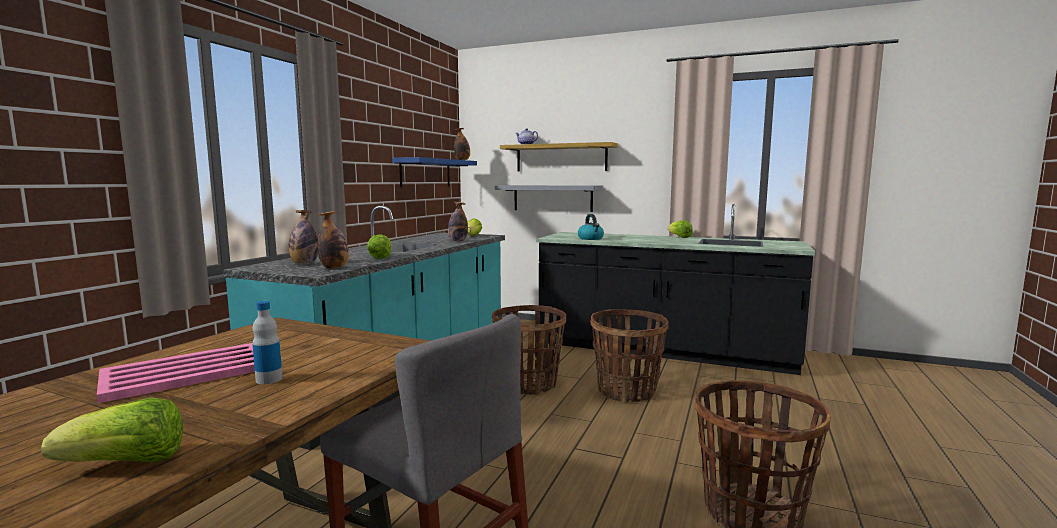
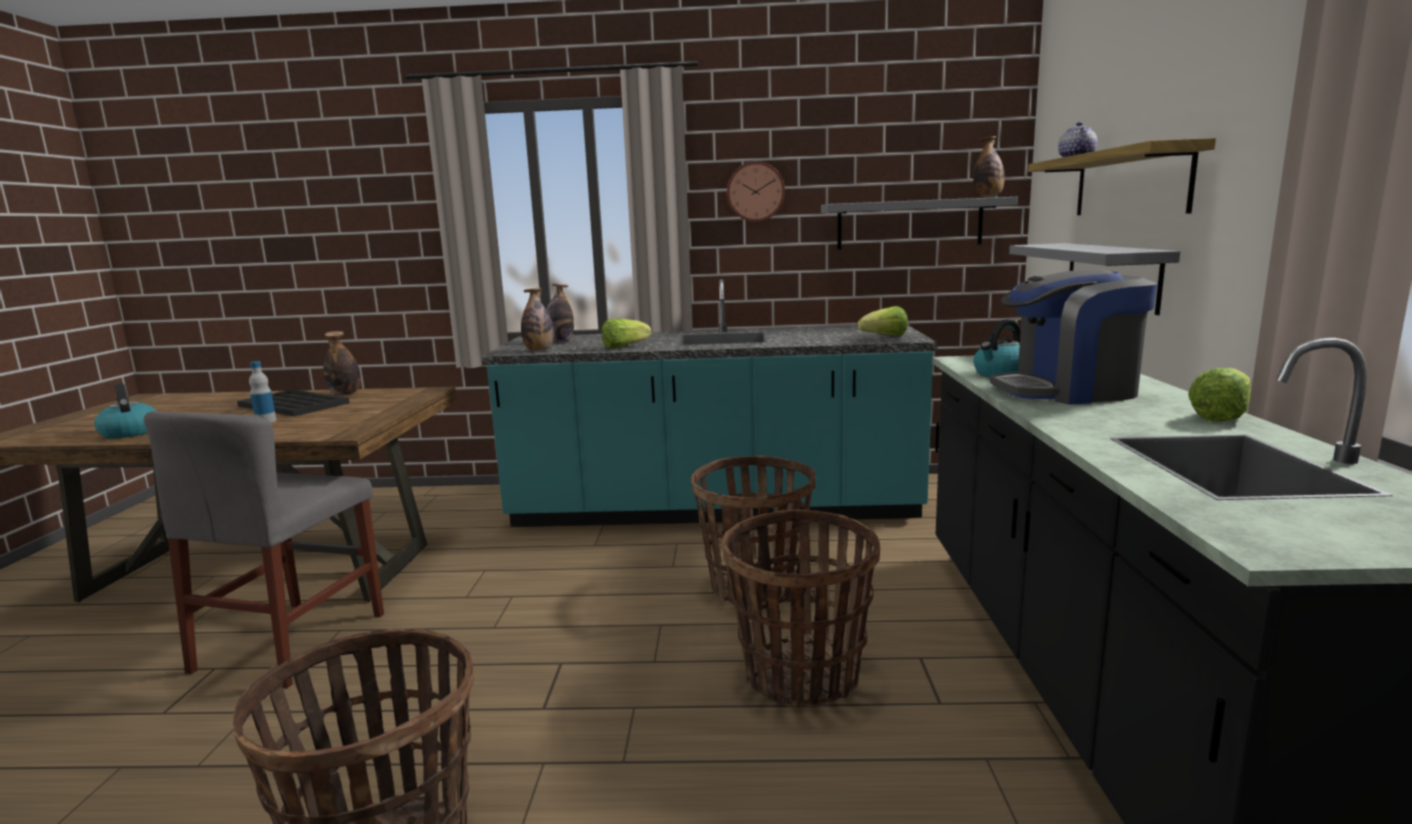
camera: 70 degrees right, 5 degrees up
lettuce [41,397,183,463] -> kettle [94,383,157,439]
pink tray [97,343,255,403] -> black tray [237,390,350,417]
blue shelf [392,157,477,187] -> grey shelf [821,197,1018,250]
bottle [448,202,468,241] -> bottle moved to [324,331,360,395]
none -> wall clock [727,161,785,222]
none -> coffee machine [990,269,1157,405]

